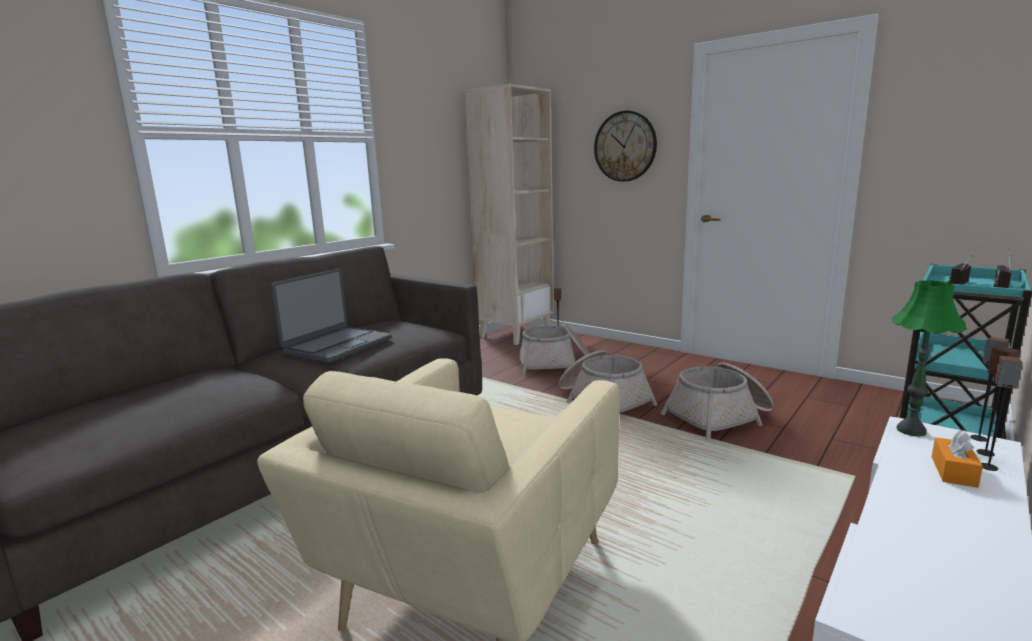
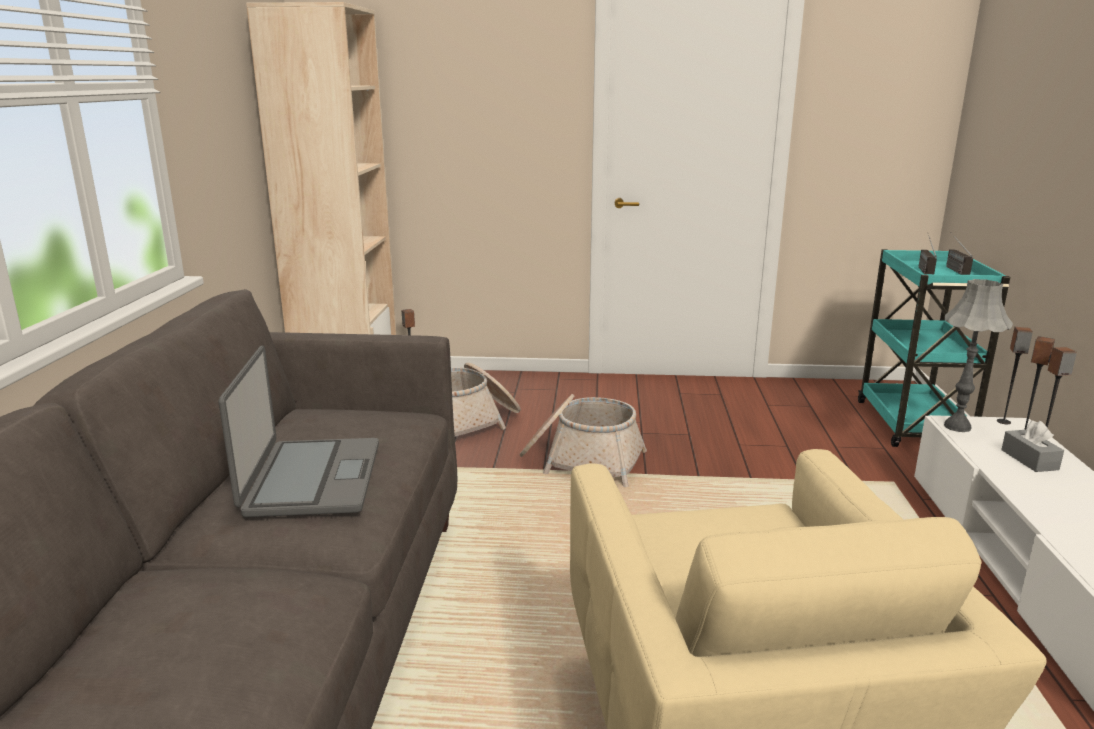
camera: 35 degrees left, 5 degrees up
wall clock [594,111,657,182] -> none
basket [661,362,774,440] -> none
green table lamp [891,280,967,436] -> grey table lamp [944,279,1013,432]
orange tissue box [932,430,983,488] -> grey tissue box [1001,421,1064,472]

